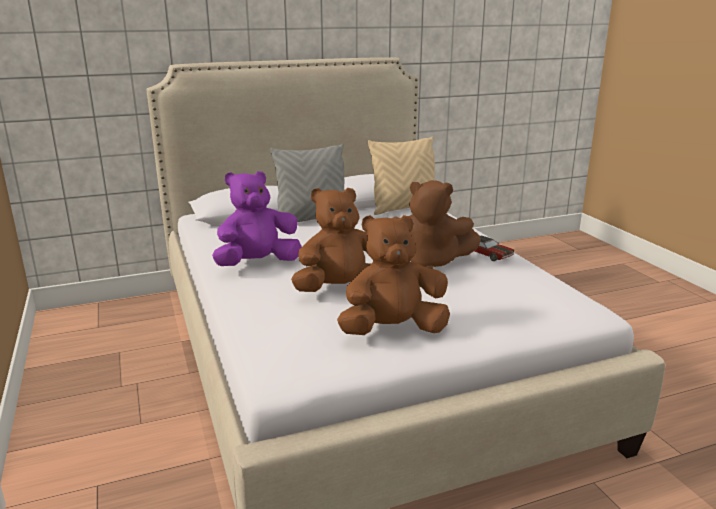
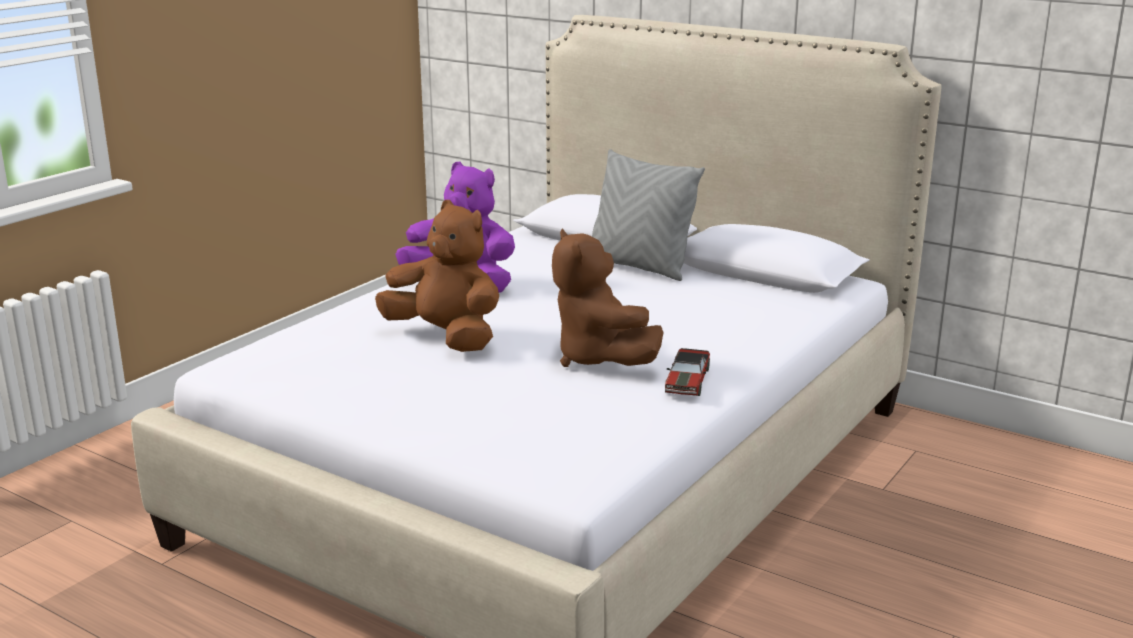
camera: 55 degrees right, 0 degrees up
brown plush toy [337,215,450,335] -> none
beige pillow [367,136,435,215] -> none

